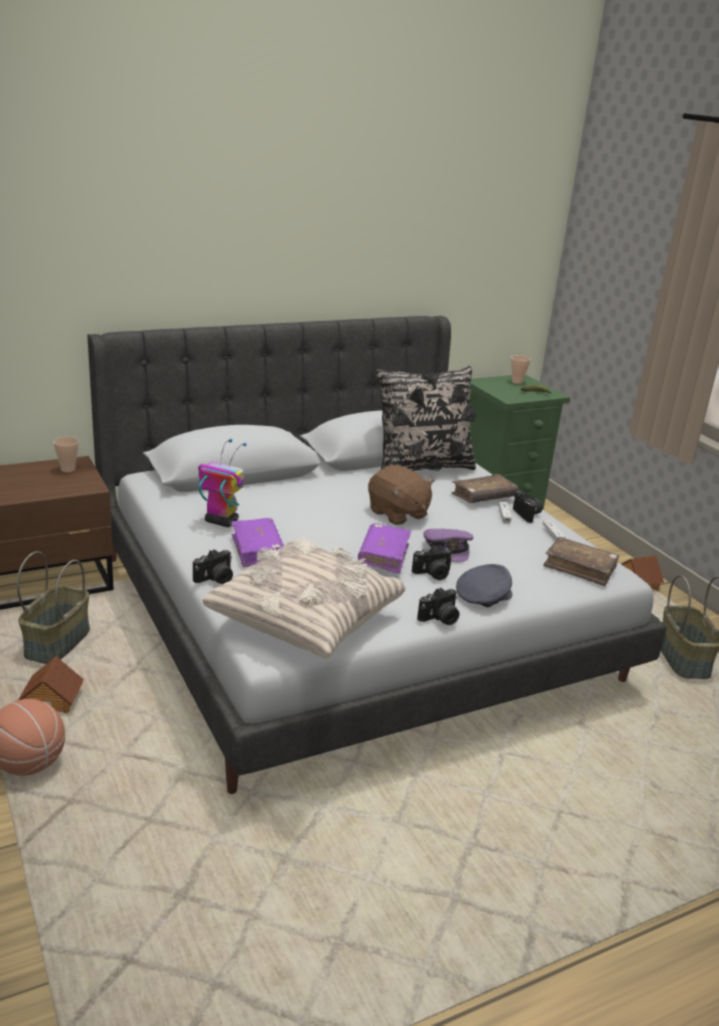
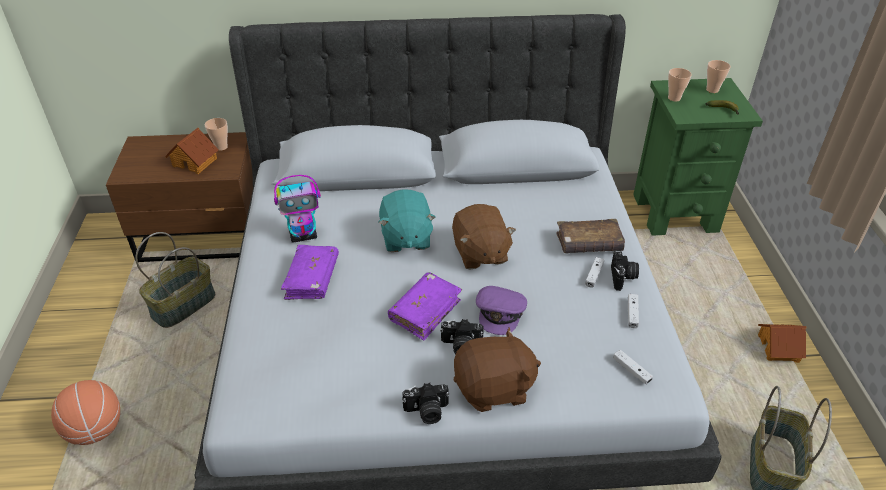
camera: 25 degrees right, 15 degrees up
toy house [18,656,84,713] -> toy house moved to [165,128,219,174]
camera [193,549,233,584] -> none
toy robot [198,439,246,527] -> toy robot turned 120 degrees clockwise [274,175,321,243]
beige pillow [203,535,406,659] -> none
black pillow [376,366,477,471] -> none
grey cap [456,564,512,607] -> brown plush toy [454,328,541,412]
brown book [543,537,619,586] -> white game controller [613,350,653,384]
none -> turquoise plush toy [379,189,436,252]
none -> cup [668,68,692,102]

